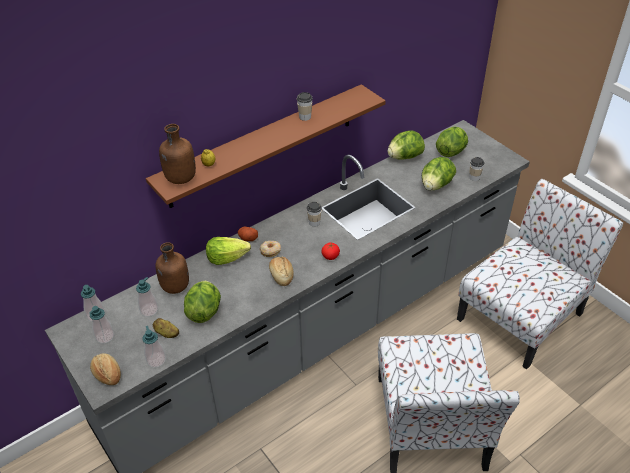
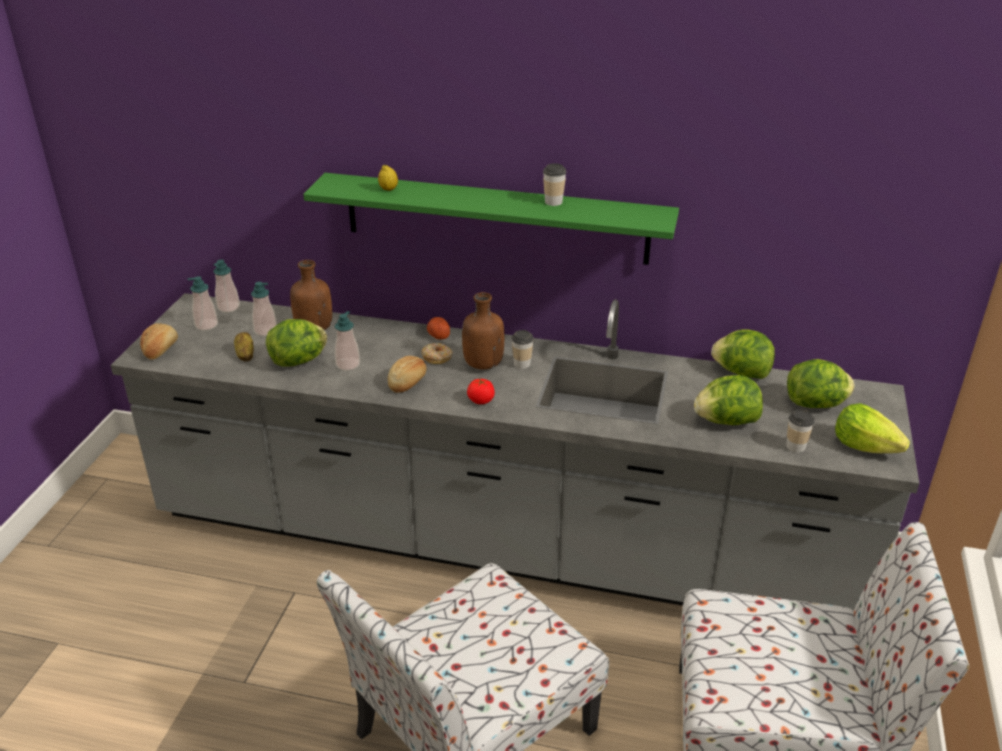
camera: 50 degrees right, 10 degrees down
soap dispenser [143,326,166,368] -> soap dispenser moved to [335,311,360,371]
brown shelf [146,84,386,208] -> green shelf [303,173,679,265]
brown bottle [159,124,196,184] -> brown bottle moved to [462,292,504,369]
lettuce [206,237,251,265] -> lettuce moved to [835,403,910,453]

